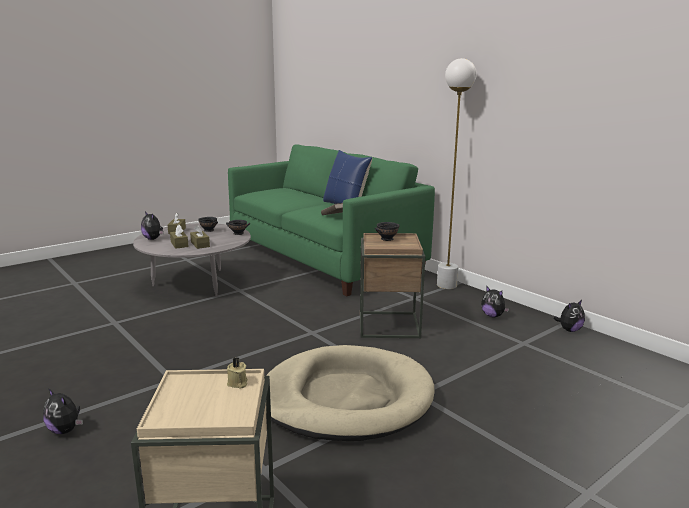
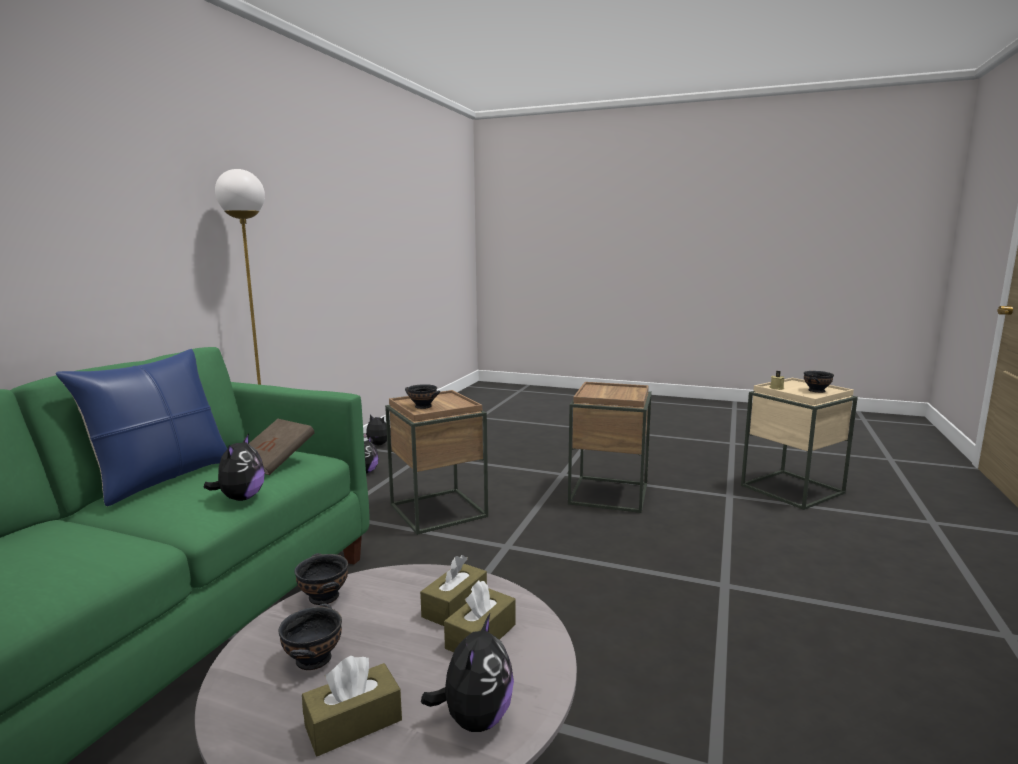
camera: 120 degrees left, 5 degrees down
plush toy [43,388,83,434] -> plush toy moved to [203,433,265,501]
beige dog bed [266,345,434,441] -> brown side table [568,382,652,513]
none -> black bowl [804,371,834,393]

